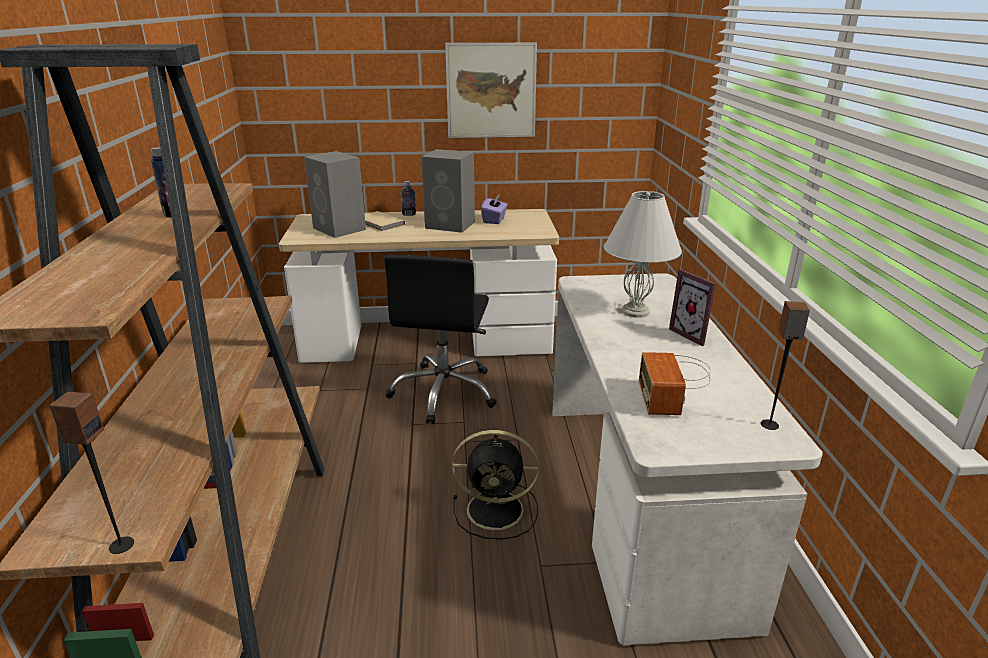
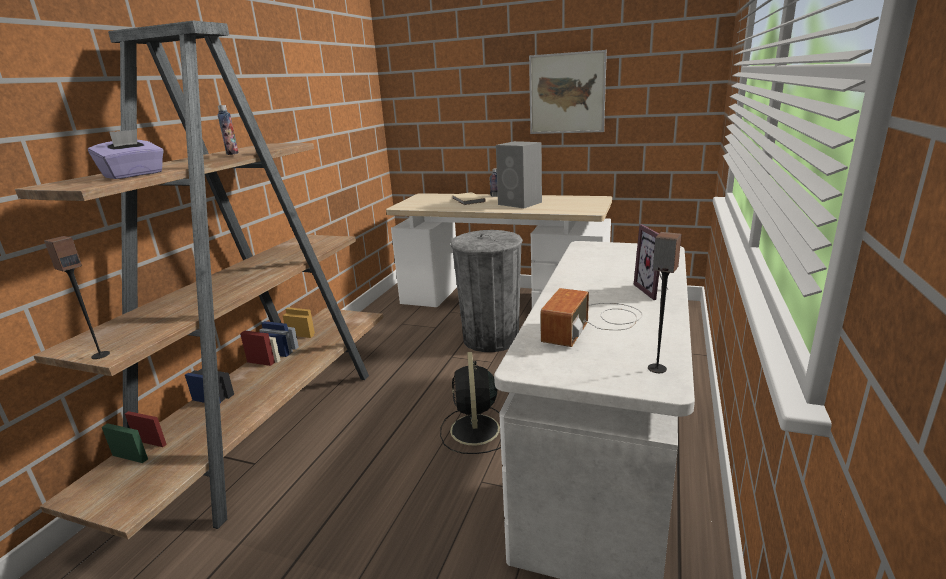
camera: 25 degrees right, 5 degrees down
grey speaker [304,151,366,238] -> none
black office chair [384,255,497,424] -> grey trash can [450,230,523,352]
black fan [452,430,539,540] -> black fan turned 60 degrees clockwise [440,352,501,454]
purple tissue box [481,194,507,224] -> purple tissue box moved to [88,129,164,179]
white table lamp [604,191,682,318] -> none

